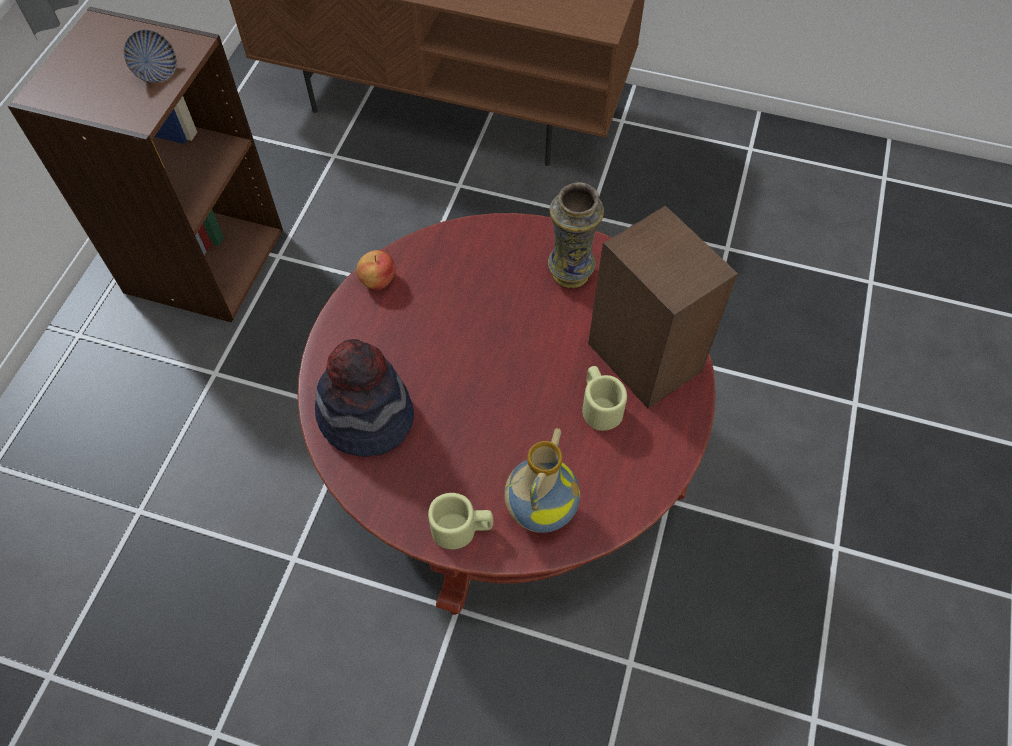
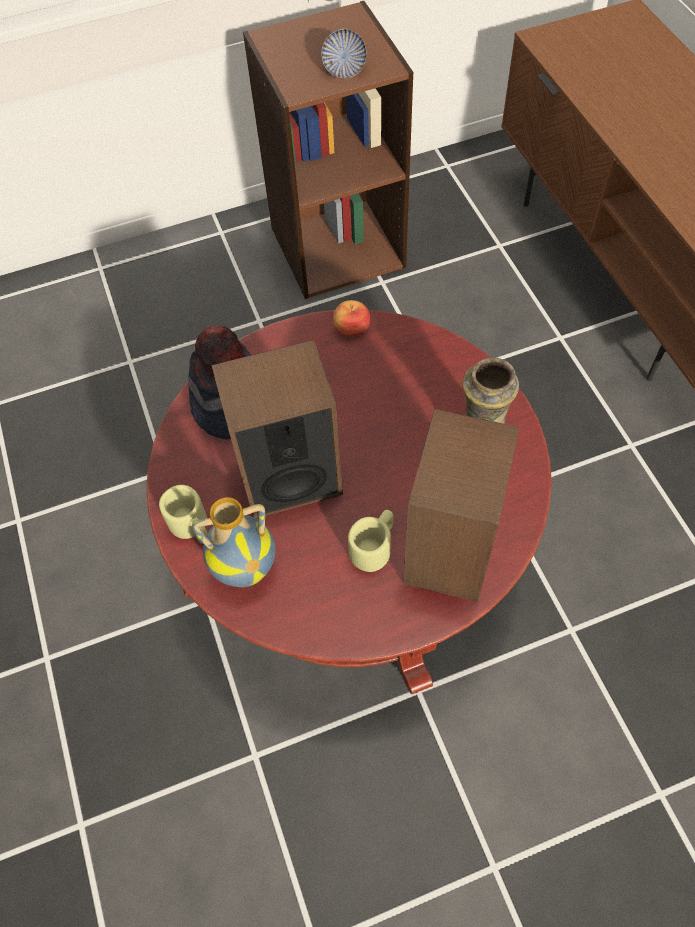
camera: 55 degrees right, 0 degrees up
none -> speaker [212,340,343,519]

